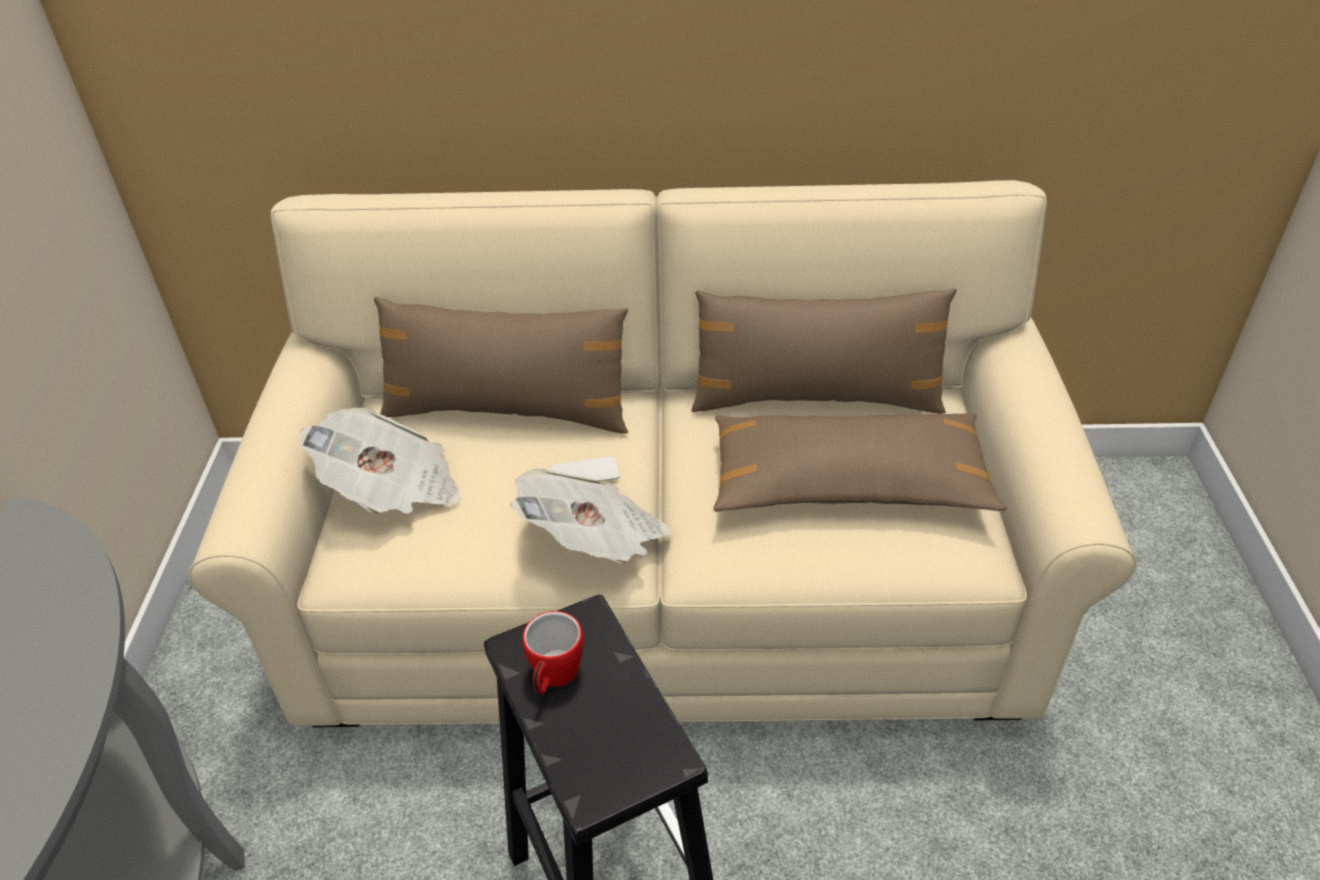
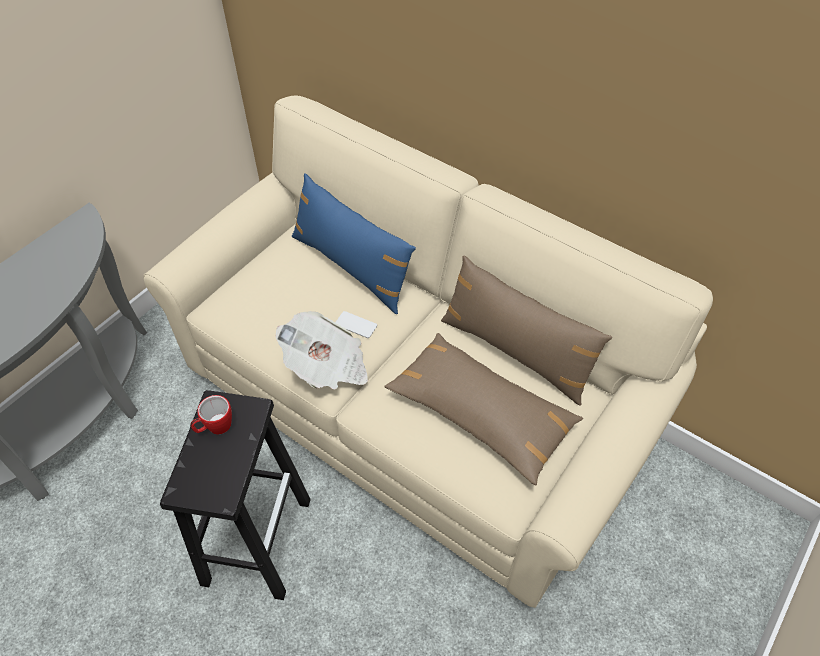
camera: 35 degrees right, 10 degrees up
newspaper [299,408,462,514] -> none
brown pillow [374,297,628,434] -> blue pillow [292,173,416,314]

